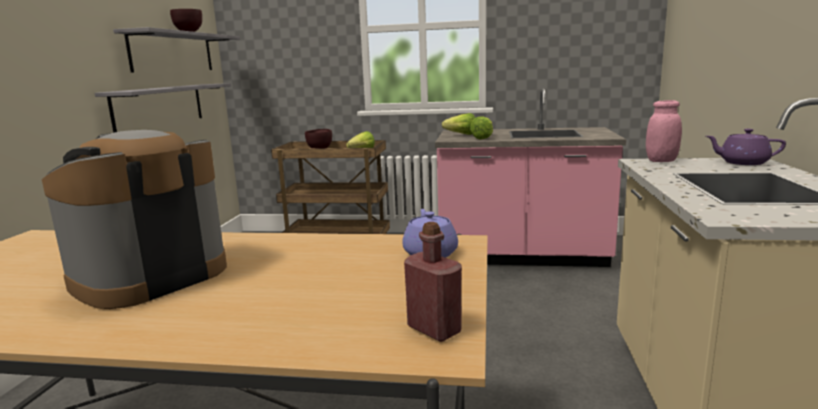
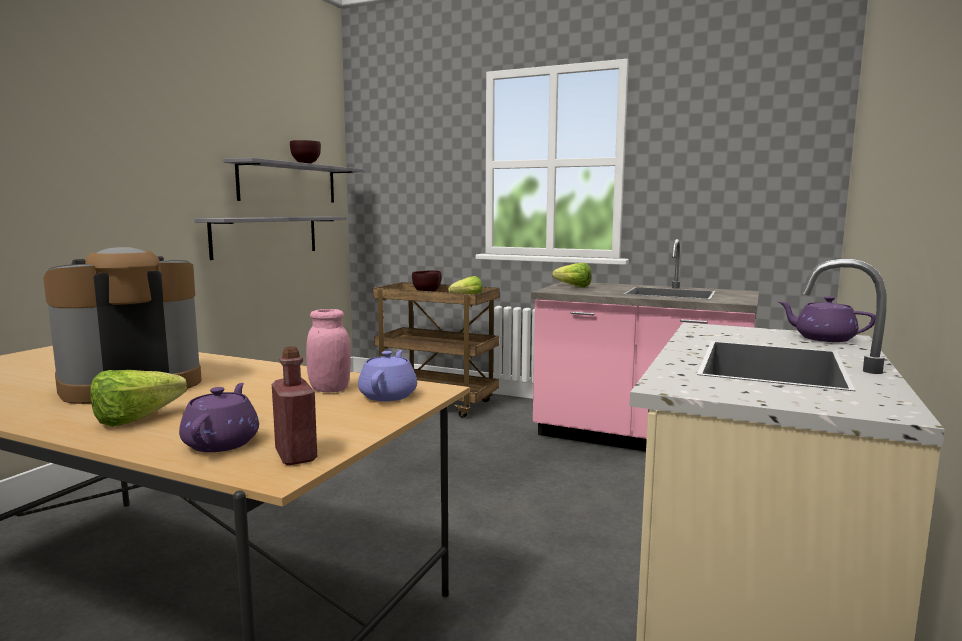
camera: 15 degrees right, 5 degrees down
lettuce [470,116,493,140] -> lettuce moved to [90,370,187,427]
pink jar [646,100,682,162] -> pink jar moved to [306,309,351,393]
none -> purple teapot [179,383,259,452]

